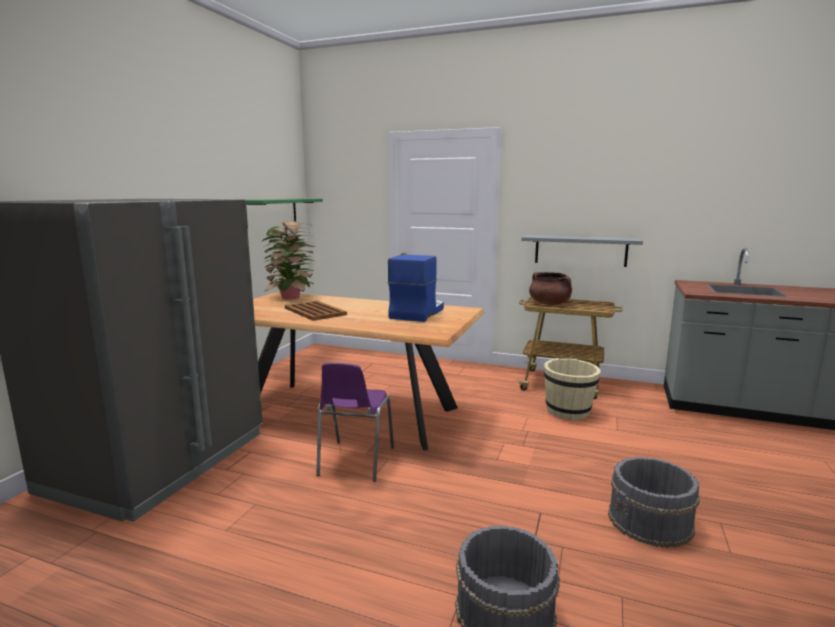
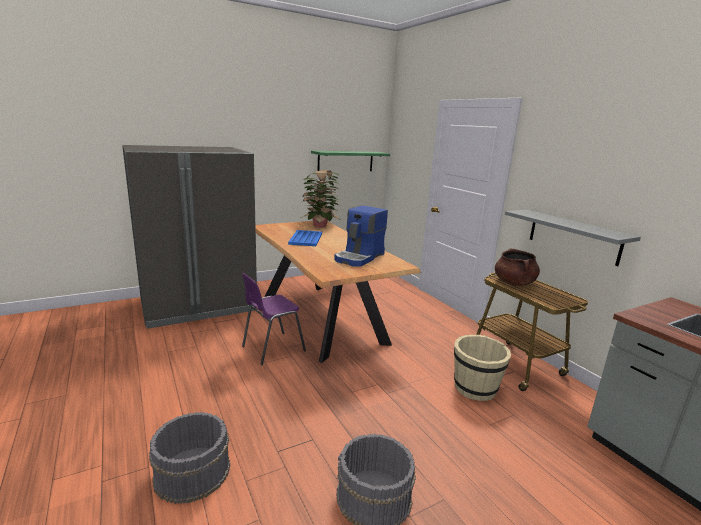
camera: 40 degrees right, 5 degrees up
brown tray [285,301,347,321] -> blue tray [288,230,322,246]
coffee machine [388,254,444,322] -> coffee machine turned 150 degrees clockwise [334,205,388,267]

